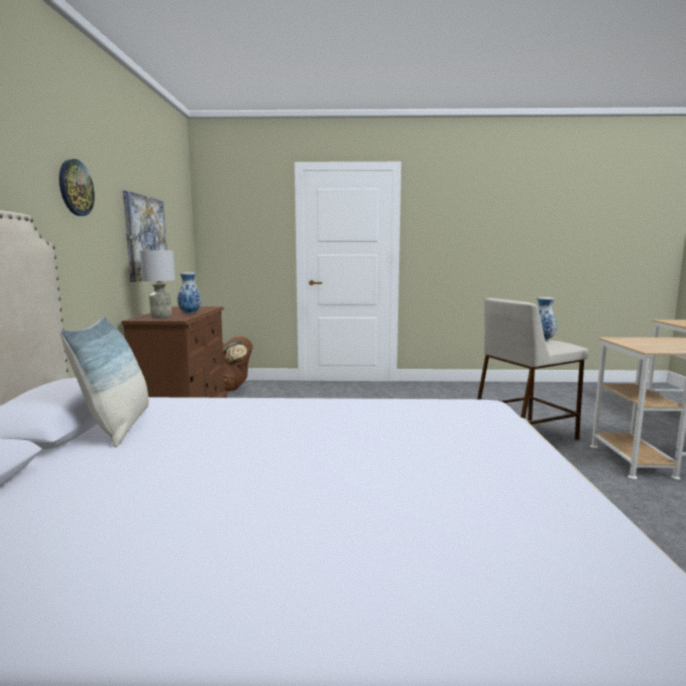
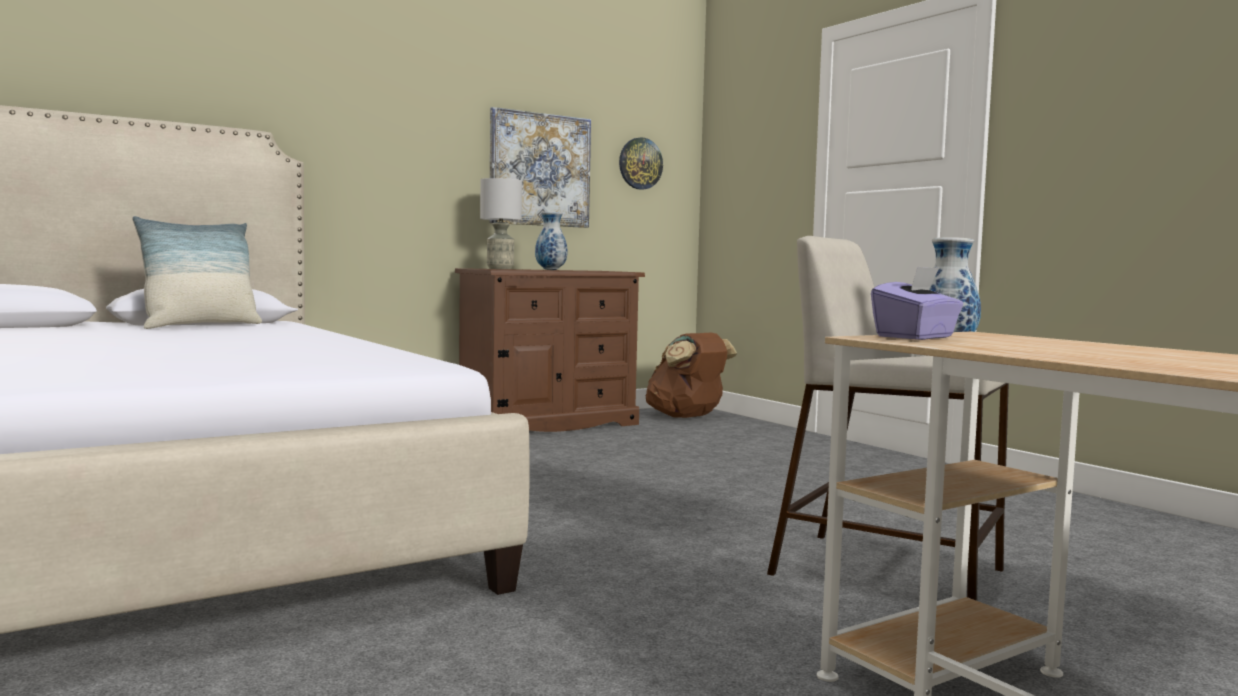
camera: 55 degrees right, 5 degrees down
wall clock [59,159,95,216] -> wall clock moved to [619,137,663,190]
none -> purple tissue box [871,266,964,340]

